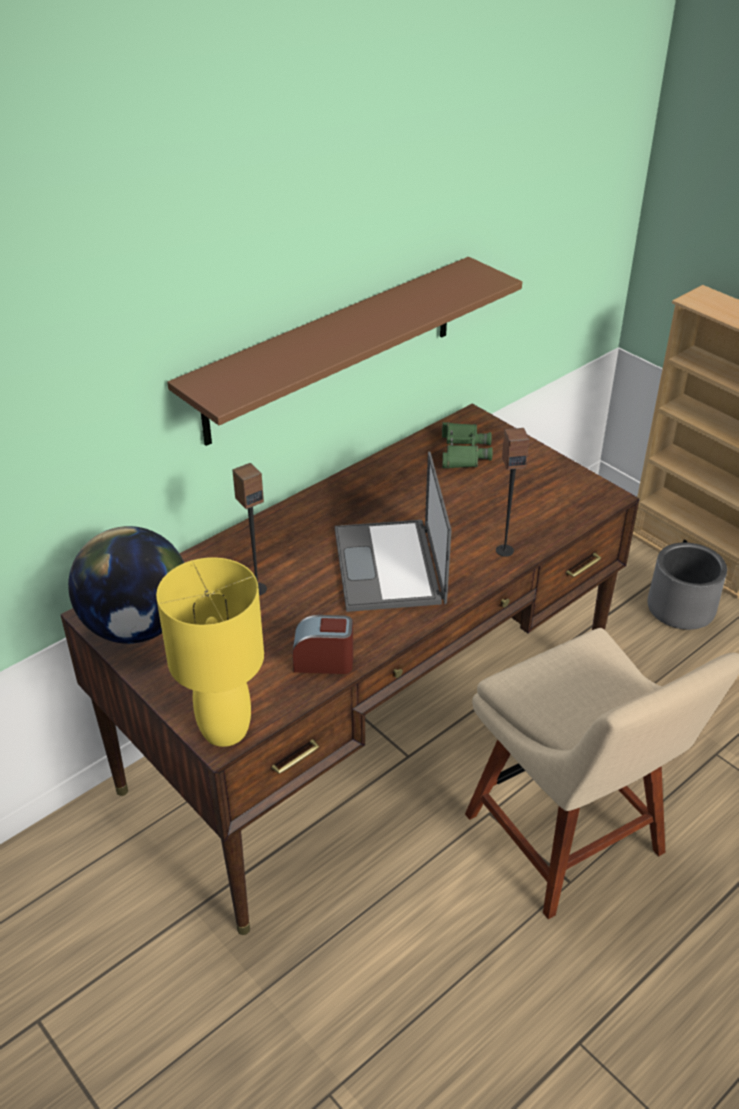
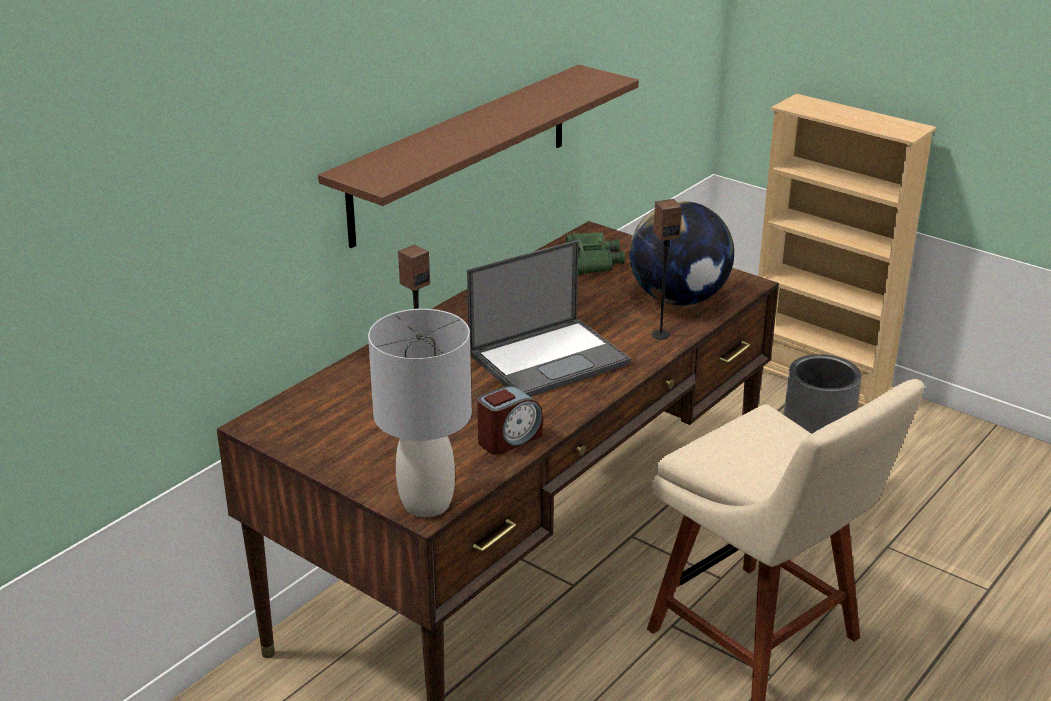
camera: 10 degrees left, 10 degrees down
globe [68,526,184,644] -> globe moved to [630,201,734,305]
yellow table lamp [156,557,264,747] -> grey table lamp [368,309,472,517]
alarm clock [292,615,353,674] -> alarm clock turned 150 degrees clockwise [477,386,543,455]
laptop [335,452,451,612] -> laptop turned 105 degrees counterclockwise [467,240,631,397]

